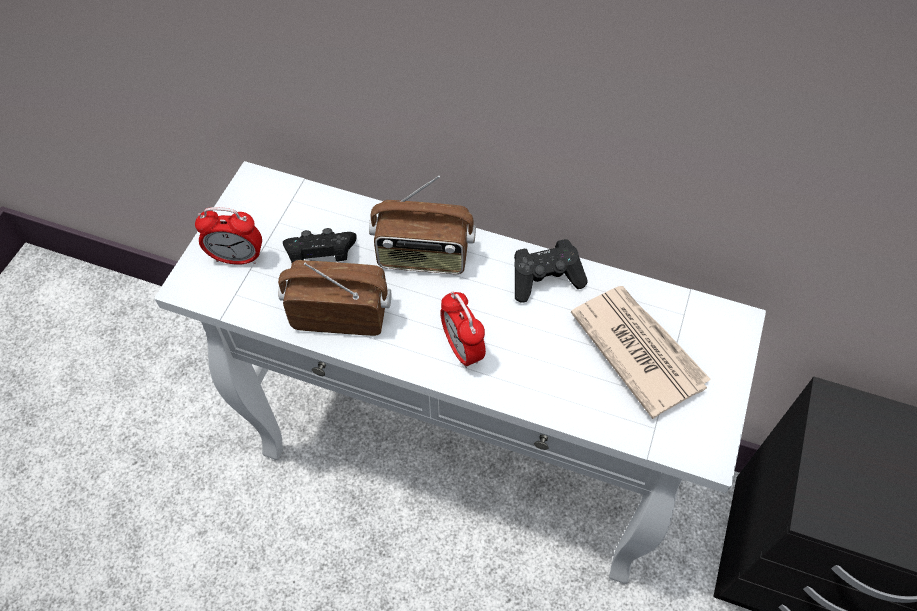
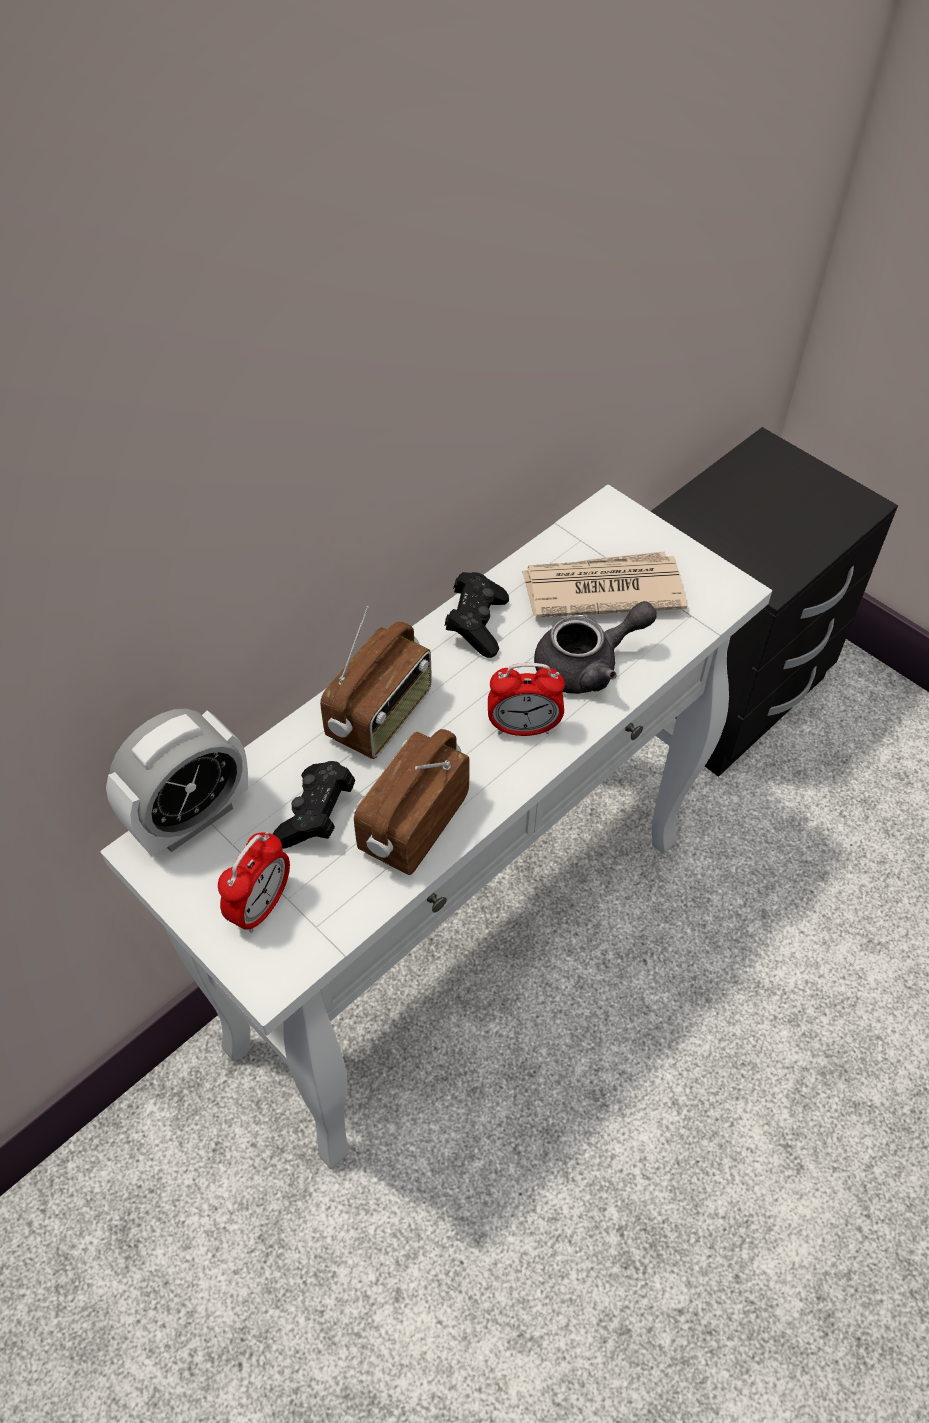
camera: 65 degrees left, 5 degrees down
none -> alarm clock [106,708,248,856]
none -> grey teapot [534,601,657,694]

